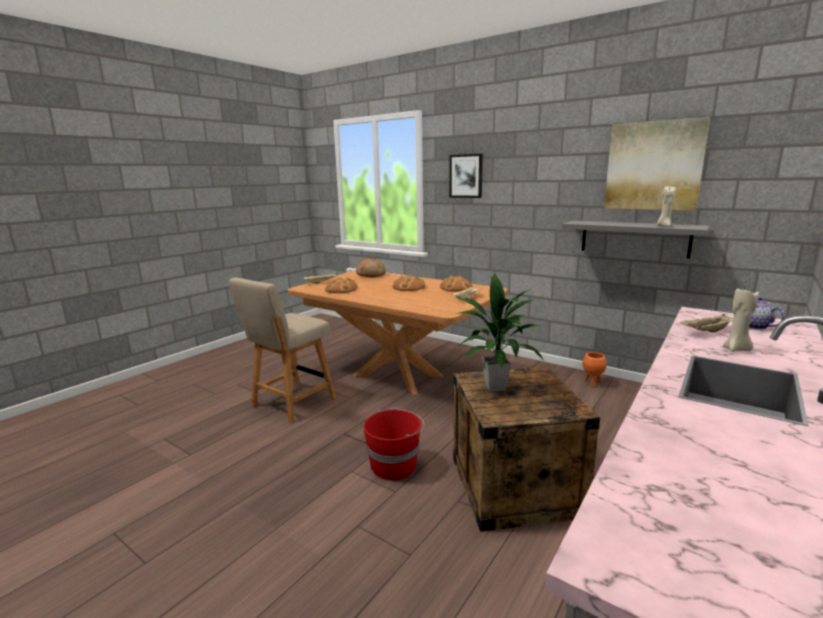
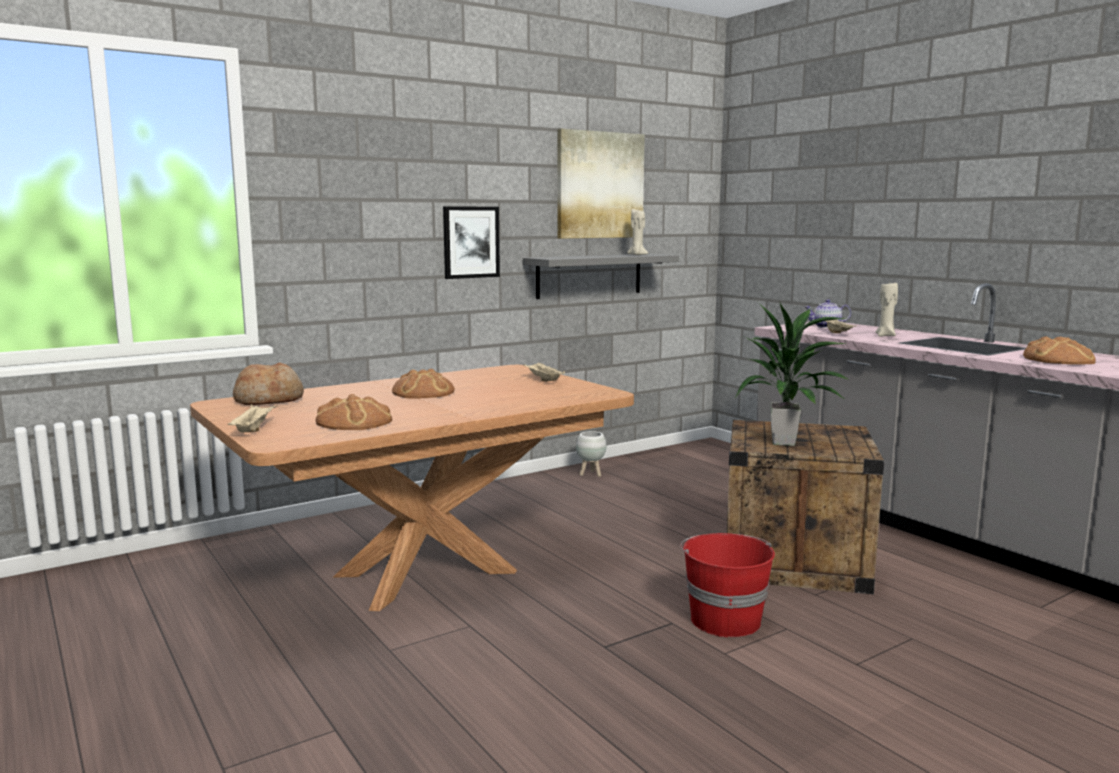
camera: 70 degrees left, 5 degrees down
beige chair [229,278,336,423] -> none
bread [440,276,473,292] -> bread moved to [1023,336,1096,365]
picture [449,154,483,198] -> picture moved to [443,206,500,279]
orange planter [583,352,607,387] -> white planter [576,431,606,477]

